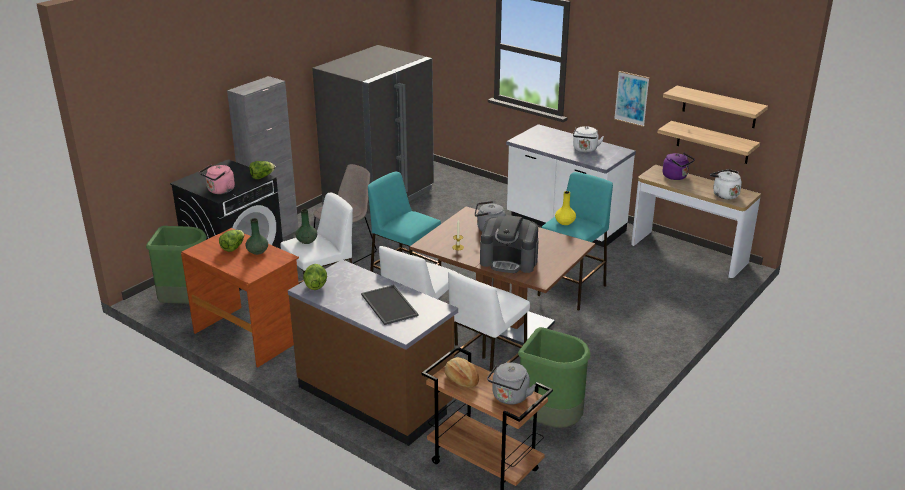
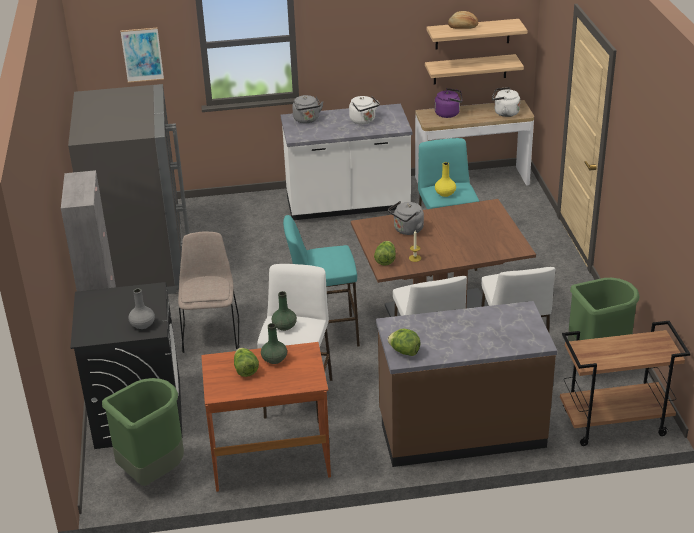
camera: 45 degrees left, 5 degrees up
pink kettle [199,164,235,194] -> grey vase [128,288,155,329]
lettuce [249,161,275,179] -> lettuce moved to [374,241,396,266]
tray [361,285,419,325] -> none
bread [444,357,479,387] -> bread moved to [448,11,478,29]
coffee machine [480,215,539,273] -> none
grey kettle [487,362,536,405] -> grey kettle moved to [292,95,323,123]
picture [614,71,649,127] -> picture moved to [120,28,164,83]

